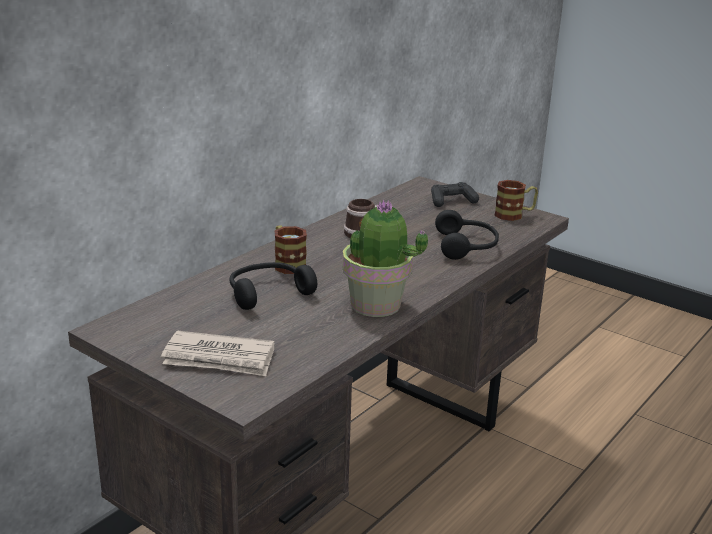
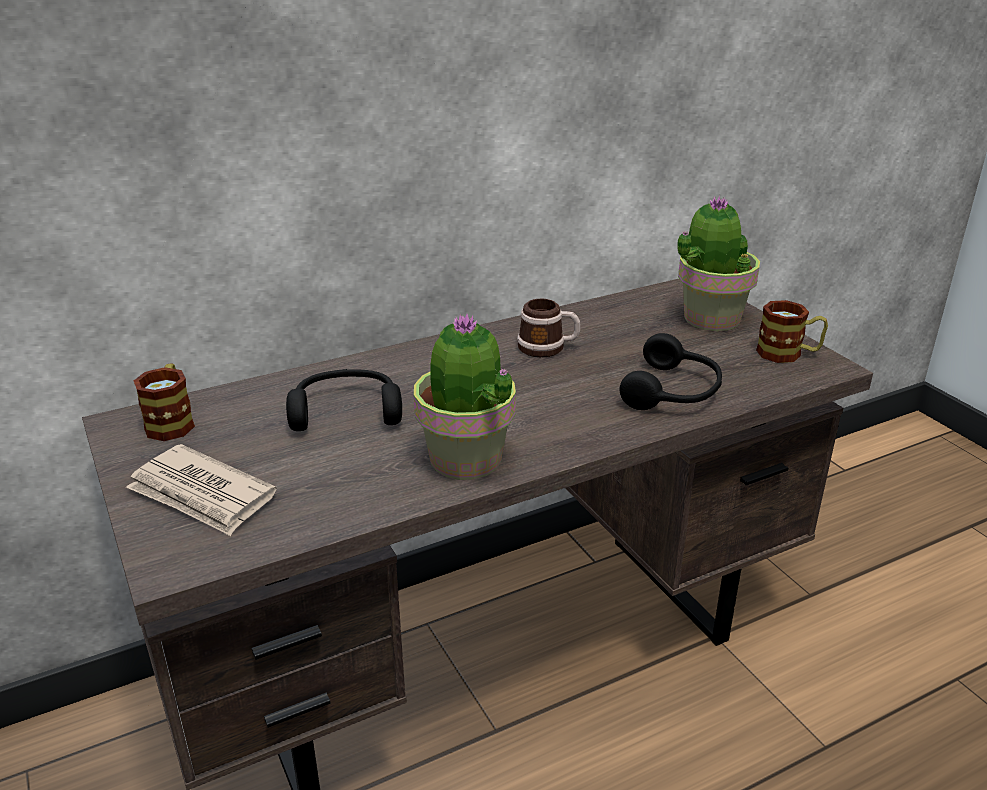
camera: 25 degrees right, 5 degrees up
mug [274,226,307,274] -> mug moved to [134,363,195,441]
black game controller [431,182,479,207] -> potted plant [677,195,760,331]

